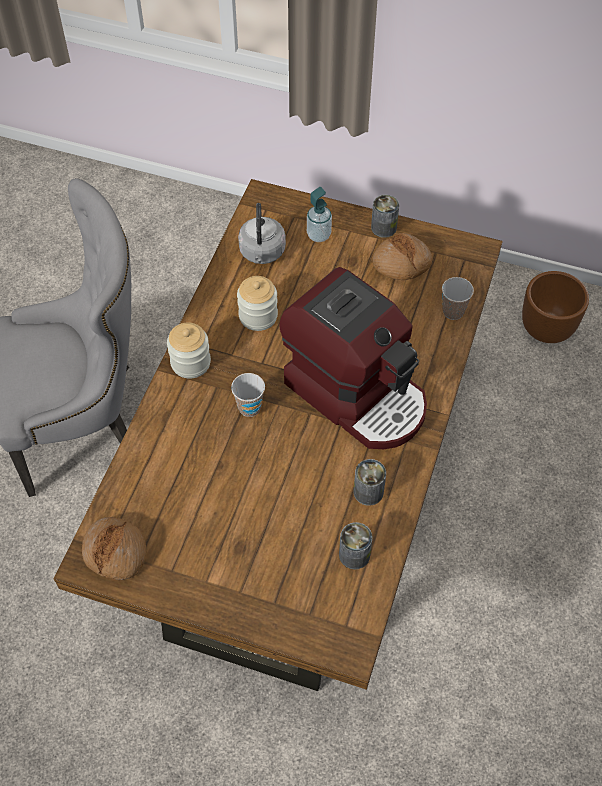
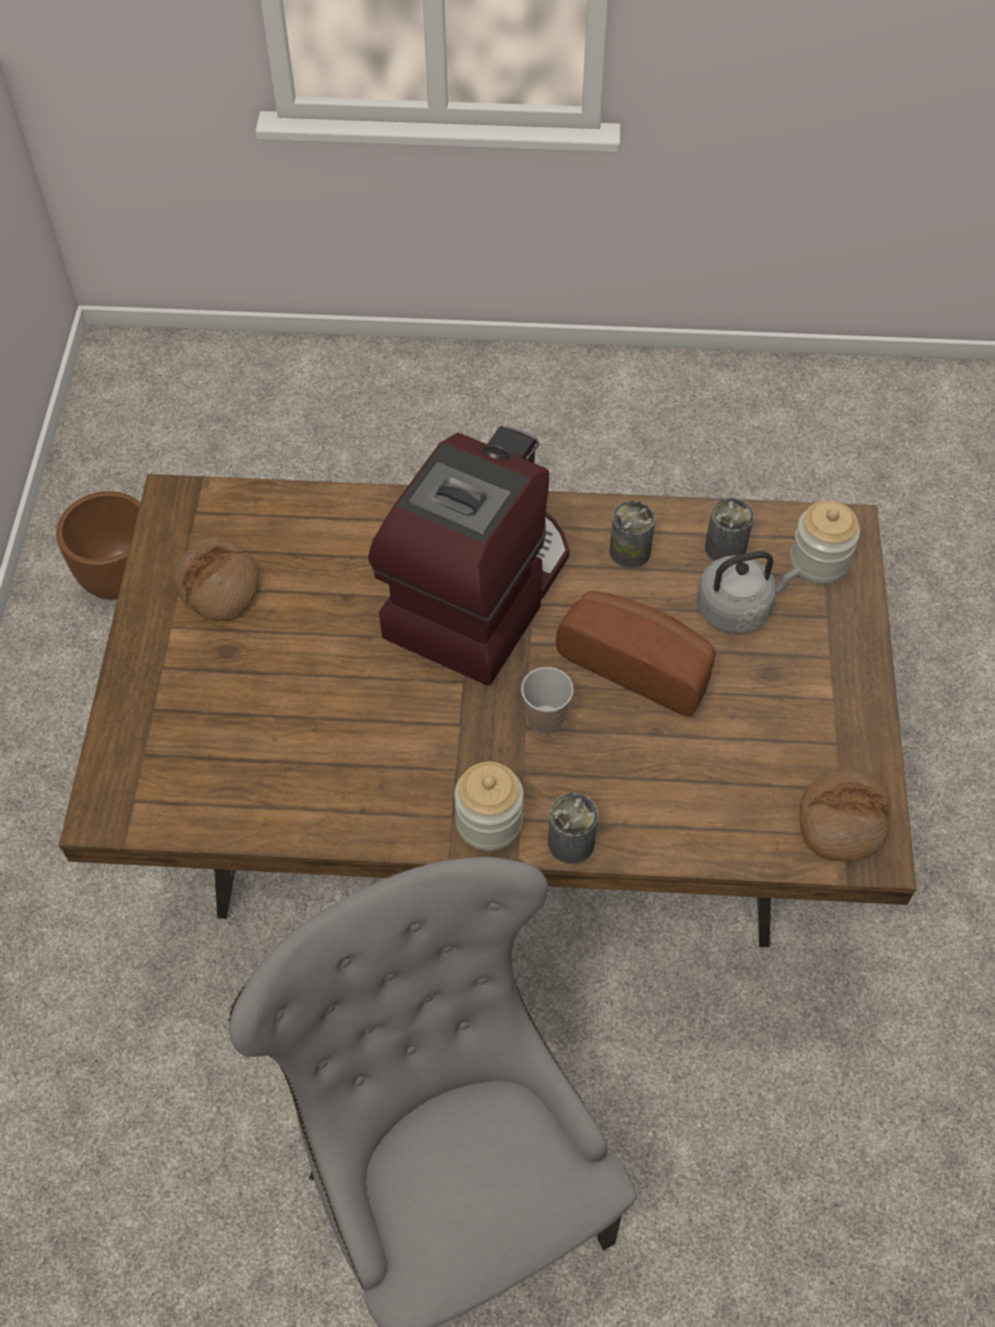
camera: 105 degrees left, 0 degrees up
jar [237,276,278,331] -> jar moved to [790,500,860,585]
grey kettle [238,203,286,264] -> grey kettle moved to [697,551,800,634]
soap dispenser [307,187,332,242] -> none
can [371,195,399,238] -> can moved to [548,793,598,864]
cup [442,277,474,320] -> none
none -> bread [556,591,716,716]

